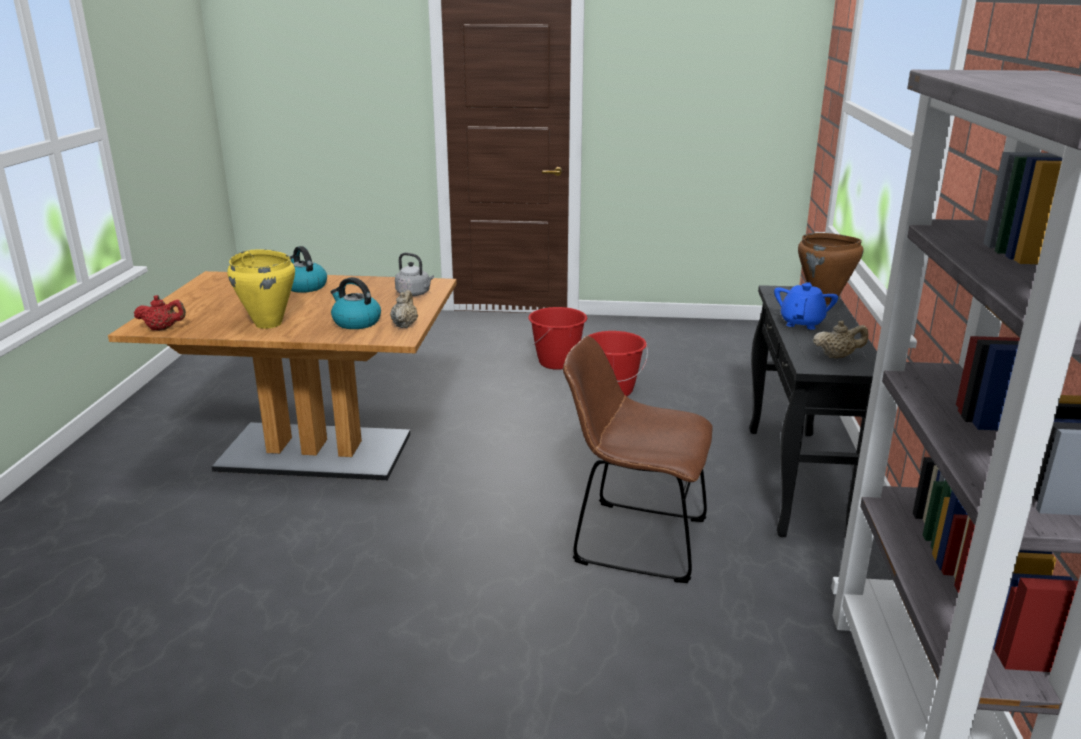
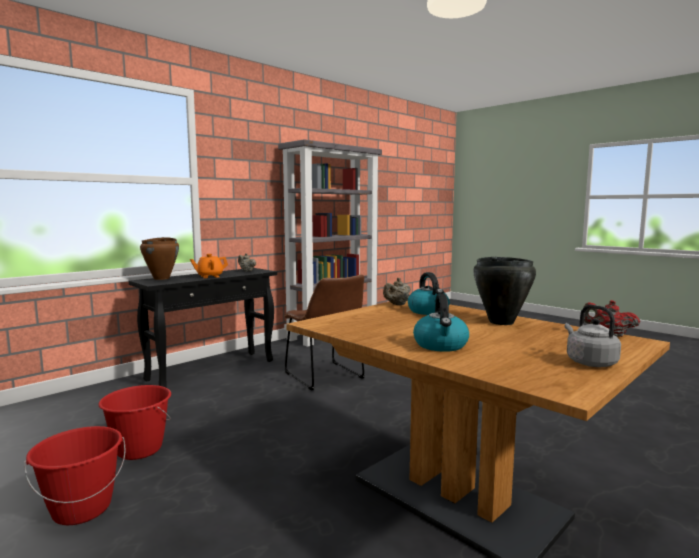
camera: 140 degrees left, 15 degrees down
yellow cooking pot [227,249,295,329] -> black cooking pot [473,257,536,325]
grey kettle [395,253,434,296] -> grey kettle moved to [565,305,621,367]
blue teapot [774,282,838,330] -> orange teapot [190,254,228,278]

